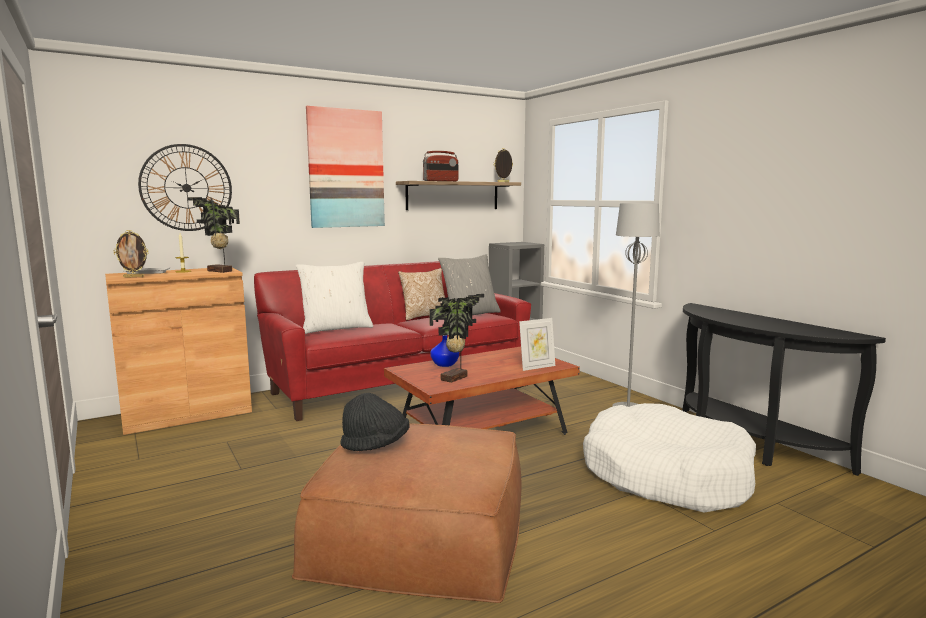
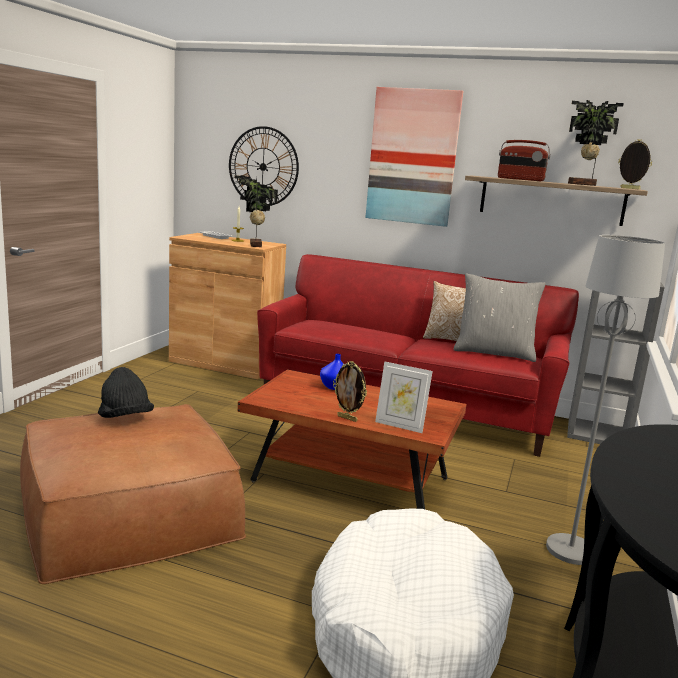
camera: 50 degrees right, 5 degrees up
picture frame [114,230,149,278] -> picture frame moved to [333,361,367,422]
white pillow [296,262,373,334] -> none
potted plant [429,294,484,383] -> potted plant moved to [568,100,624,186]

